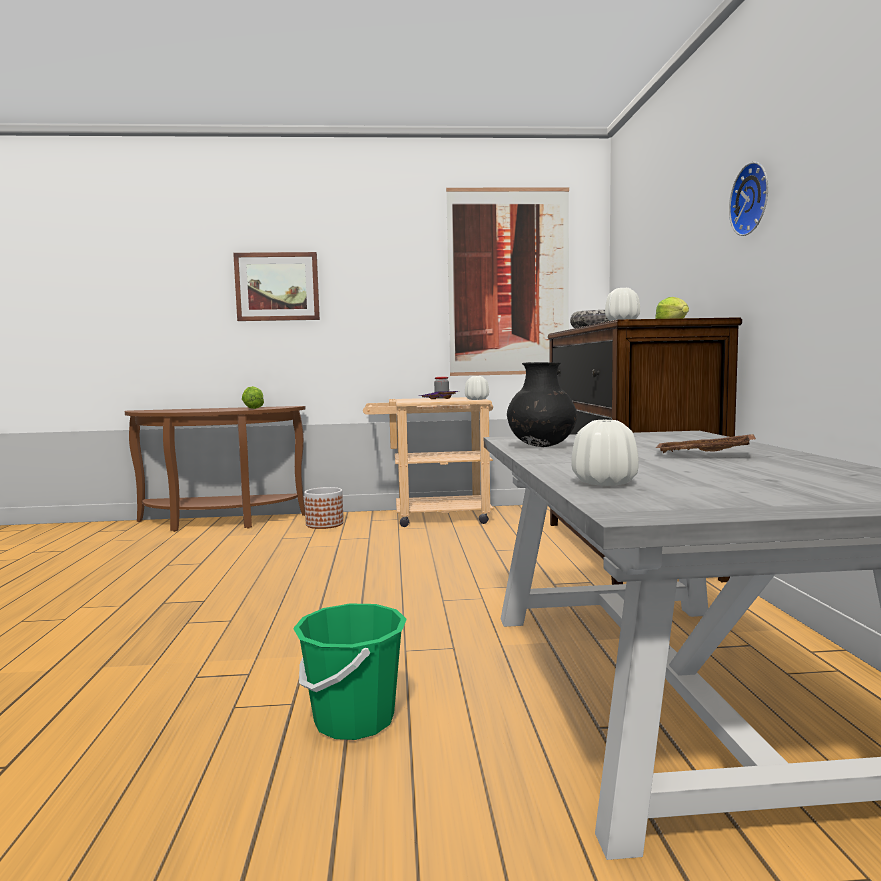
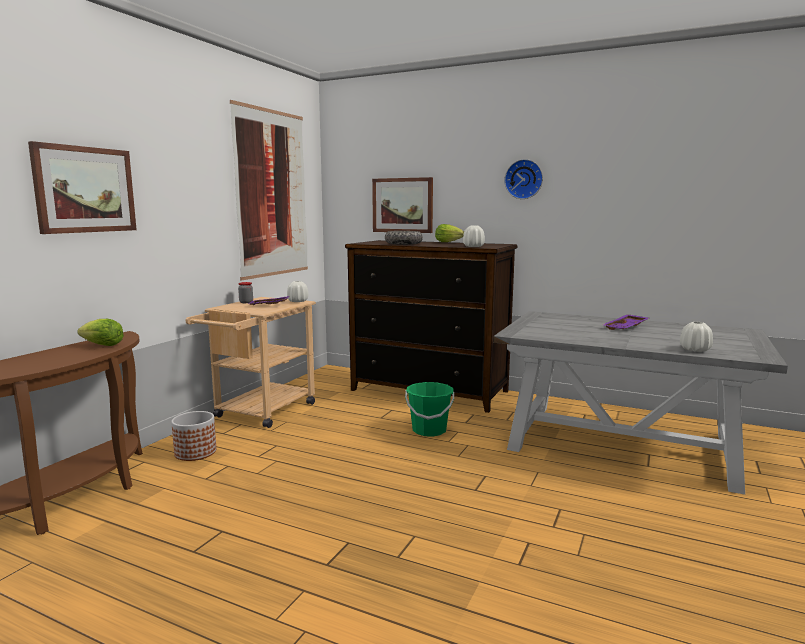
camera: 60 degrees left, 5 degrees up
green bucket [293,604,407,740] -> green bucket moved to [405,382,454,437]
black vase [507,362,577,447] -> none
brown tray [656,434,756,453] -> purple tray [603,315,649,330]
none -> picture [372,177,433,233]

